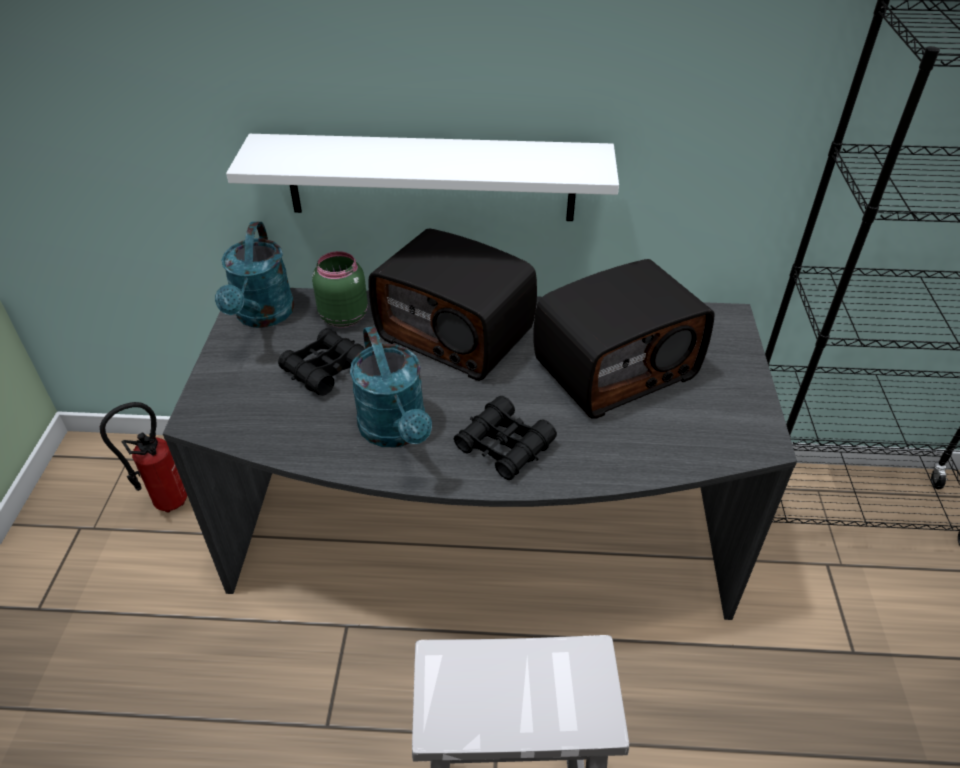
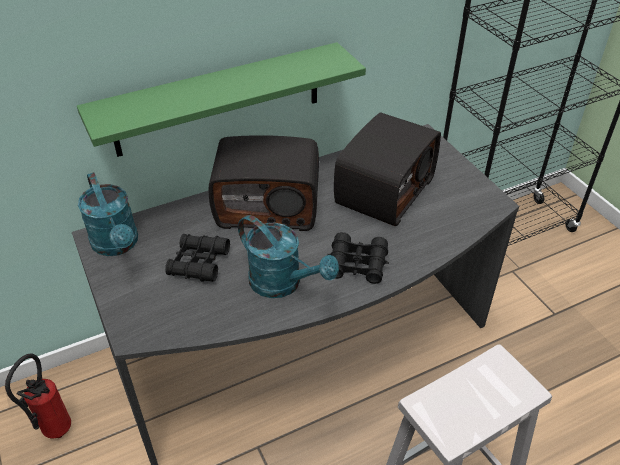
camera: 30 degrees left, 0 degrees up
white shelf [226,134,619,221] -> green shelf [77,42,366,157]
green jar [312,251,368,328] -> none

